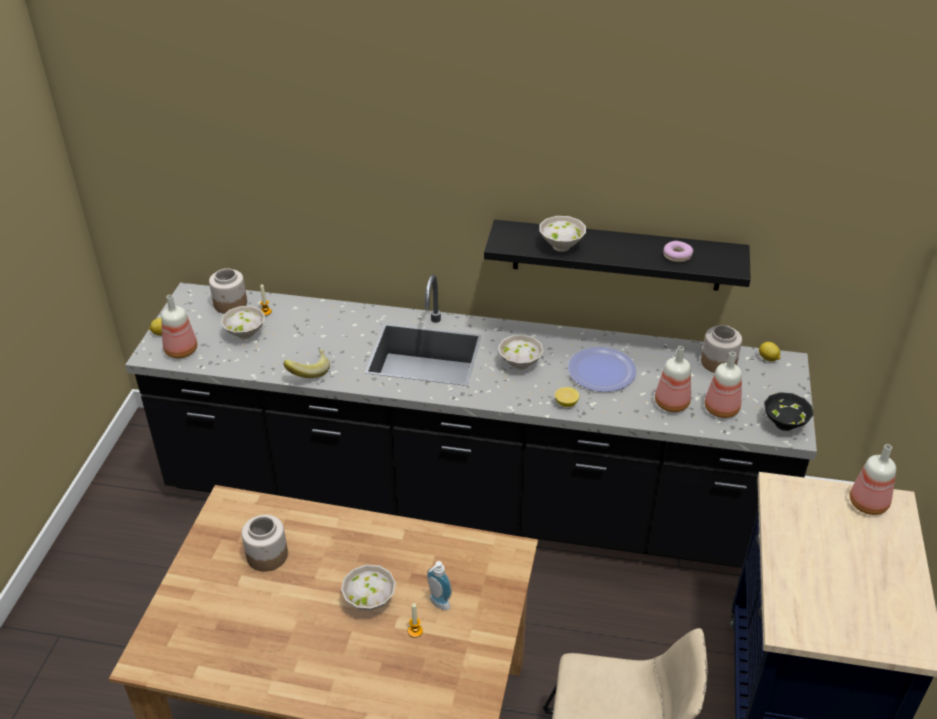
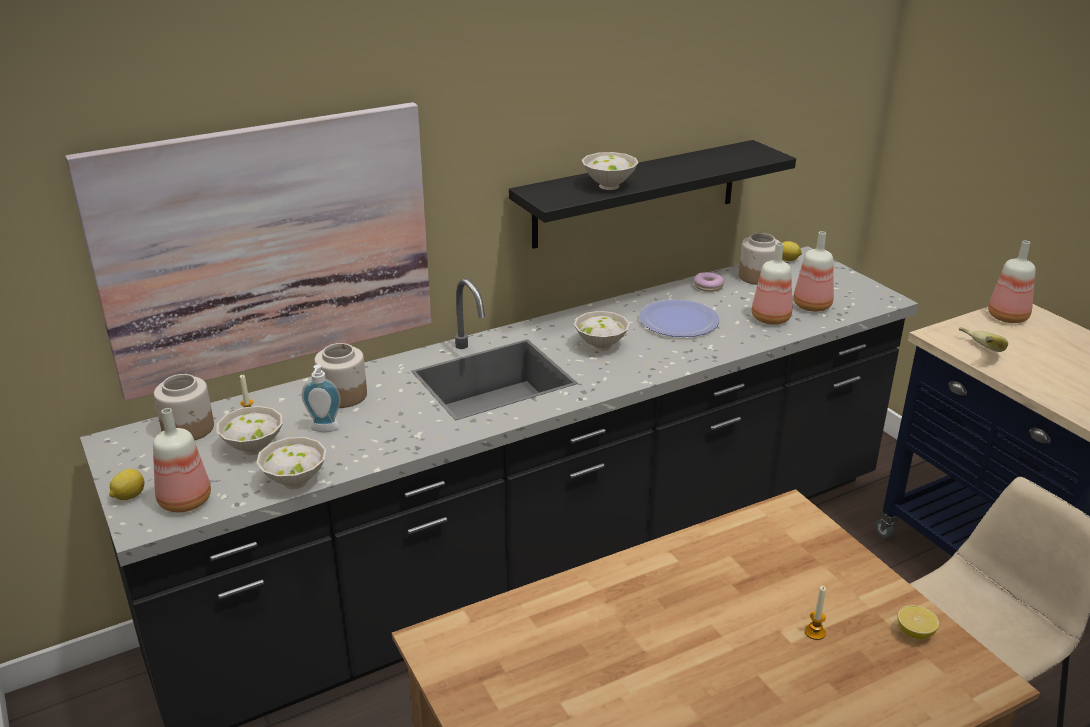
camera: 40 degrees left, 10 degrees down
jar [241,515,288,572] -> jar moved to [314,343,367,408]
banana [283,349,330,378] -> banana moved to [959,327,1008,352]
white bowl [341,565,396,610] -> white bowl moved to [256,437,326,489]
soap dispenser [427,561,452,610] -> soap dispenser moved to [302,365,341,432]
lemon [555,387,579,407] -> lemon moved to [897,605,939,639]
donut [663,241,693,262] -> donut moved to [694,272,724,292]
black bowl [764,392,813,431] -> none
none -> picture [65,102,431,401]

